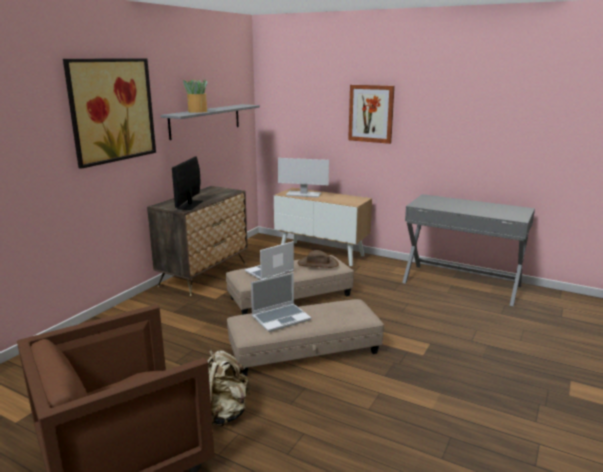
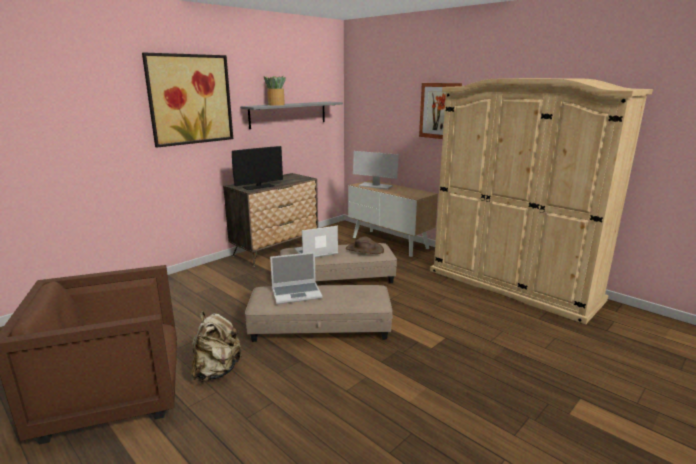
camera: 15 degrees right, 0 degrees up
monitor [172,157,203,210] -> monitor turned 150 degrees counterclockwise [232,146,283,190]
grey desk [402,194,535,306] -> beige wardrobe [430,78,653,324]

